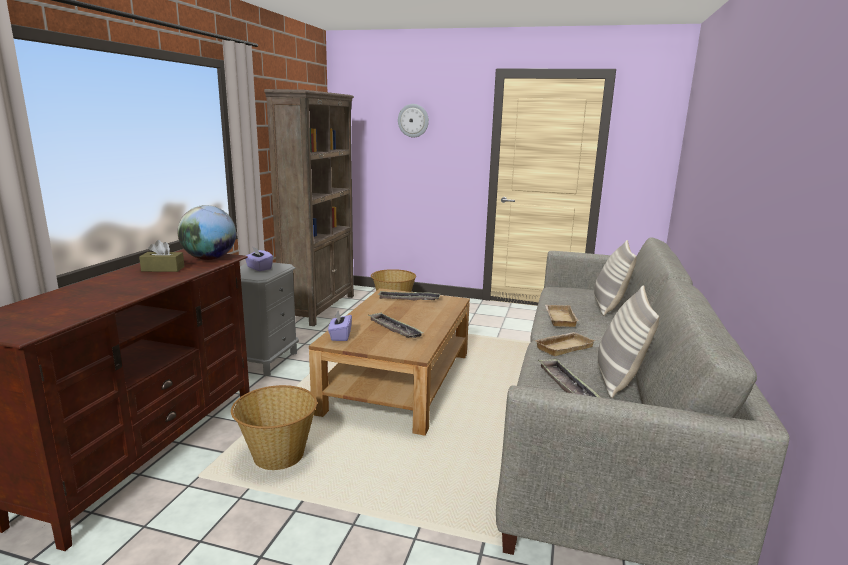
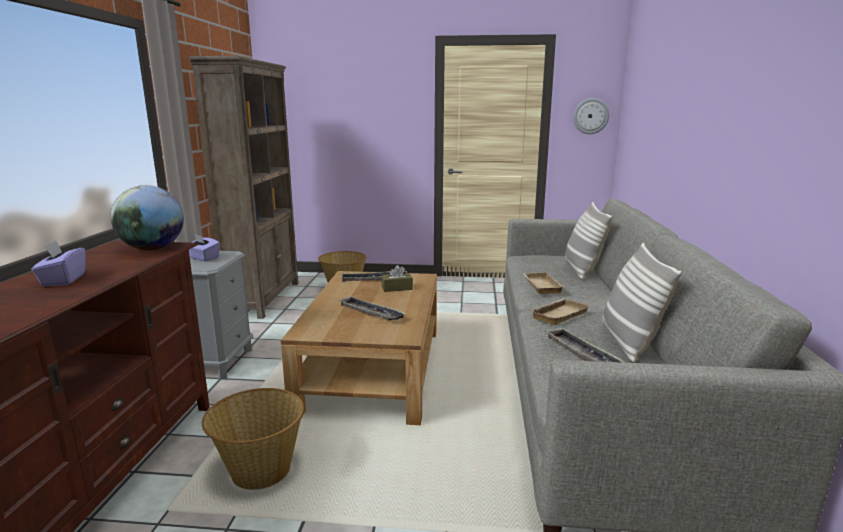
camera: 10 degrees left, 0 degrees up
brown tissue box [139,240,185,272] -> brown tissue box moved to [381,265,413,292]
purple tissue box [328,311,352,341] -> purple tissue box moved to [31,240,86,286]
wall clock [398,104,429,137] -> wall clock moved to [573,98,609,134]

